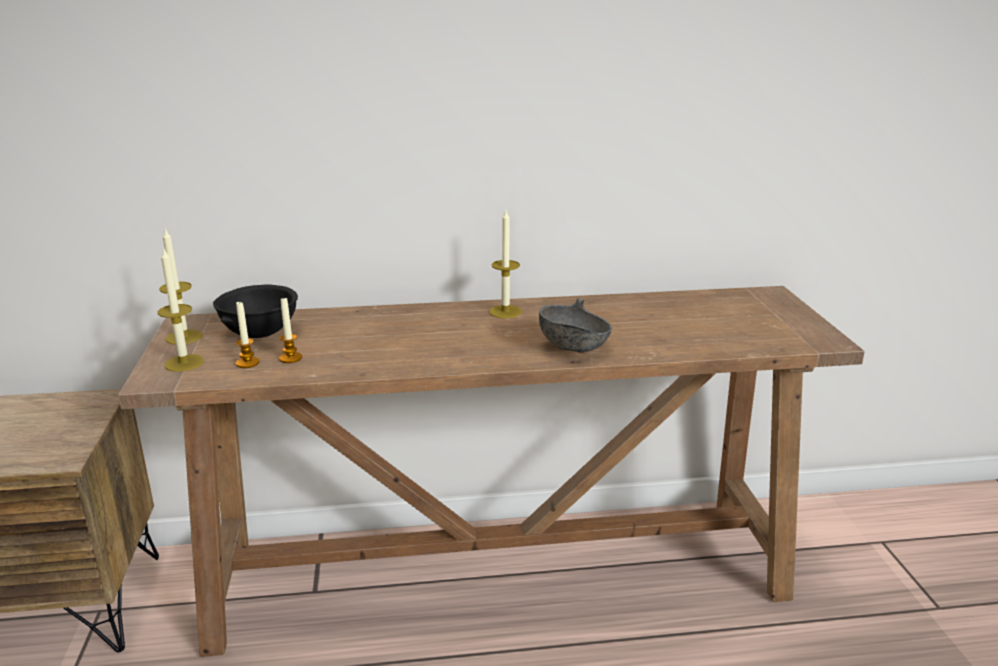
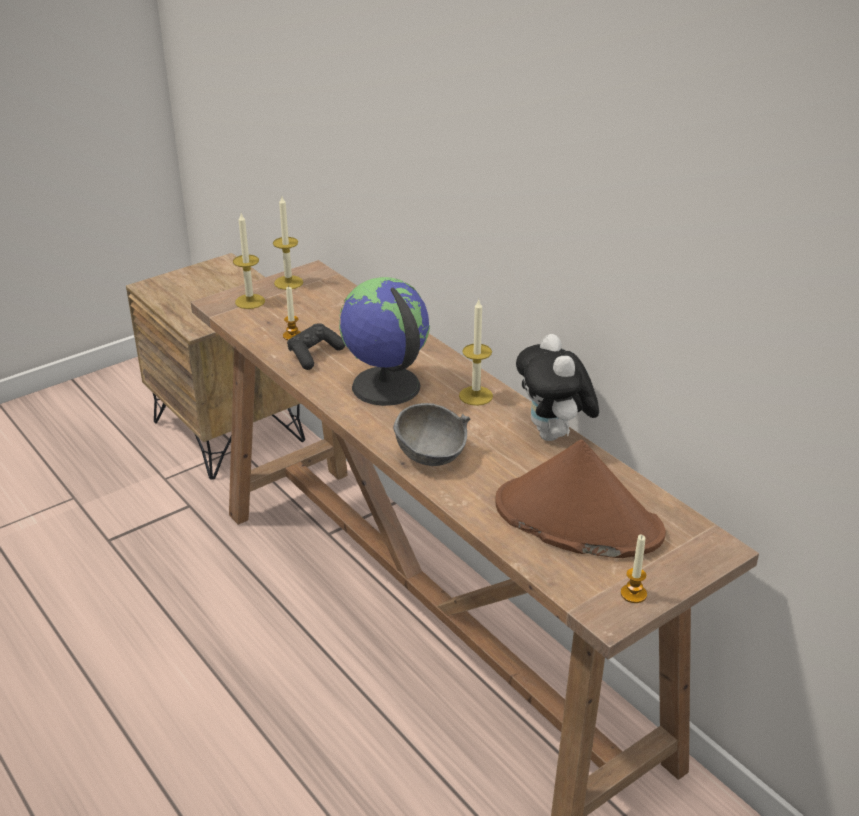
camera: 60 degrees right, 10 degrees up
black bowl [213,284,298,338] -> none
candle [236,301,259,368] -> candle moved to [621,535,647,603]
none -> black game controller [287,323,345,370]
none -> globe [339,277,430,406]
none -> brown hat [495,440,666,558]
none -> plush toy [516,334,599,441]

